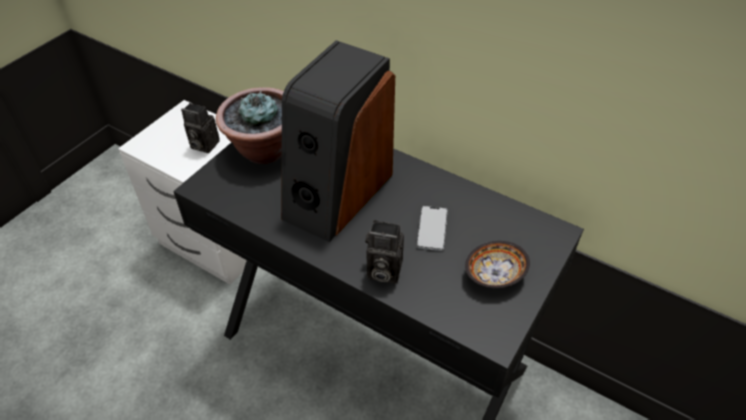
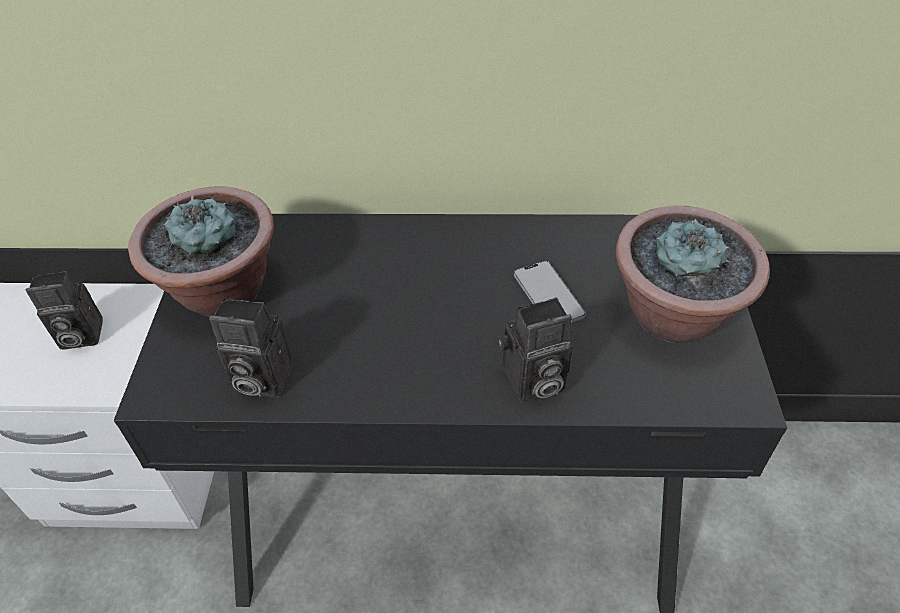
camera: 30 degrees left, 0 degrees up
speaker [281,40,395,242] -> none
bowl [465,241,530,288] -> potted plant [616,206,770,343]
none -> camera [209,297,293,398]

